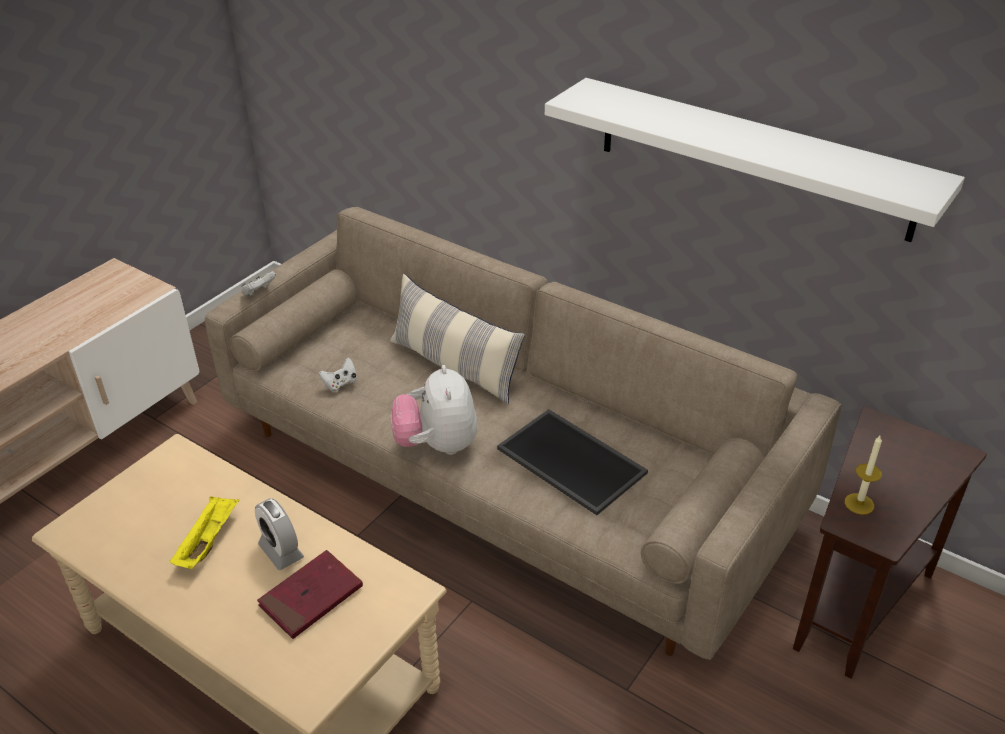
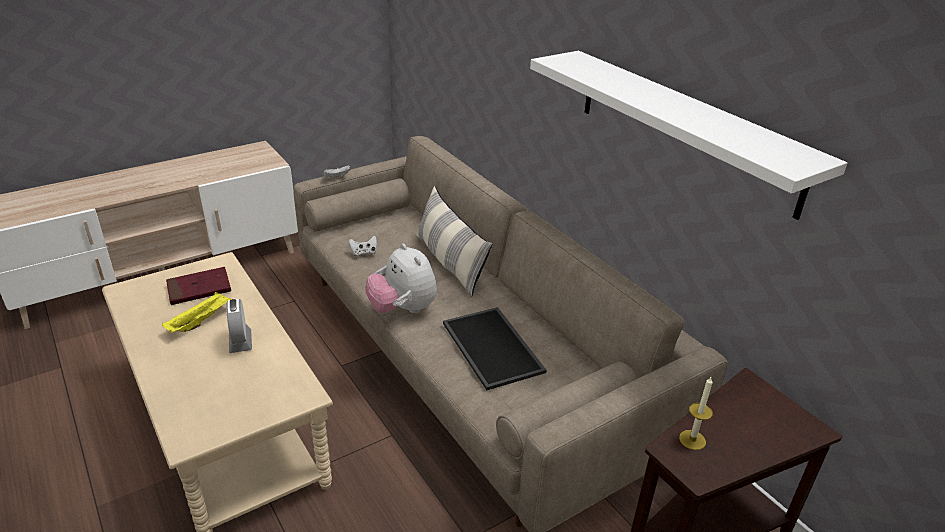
camera: 20 degrees right, 5 degrees down
red book [257,550,363,639] -> red book moved to [166,267,231,305]
plush toy [391,365,478,455] -> plush toy turned 45 degrees counterclockwise [365,244,437,314]

